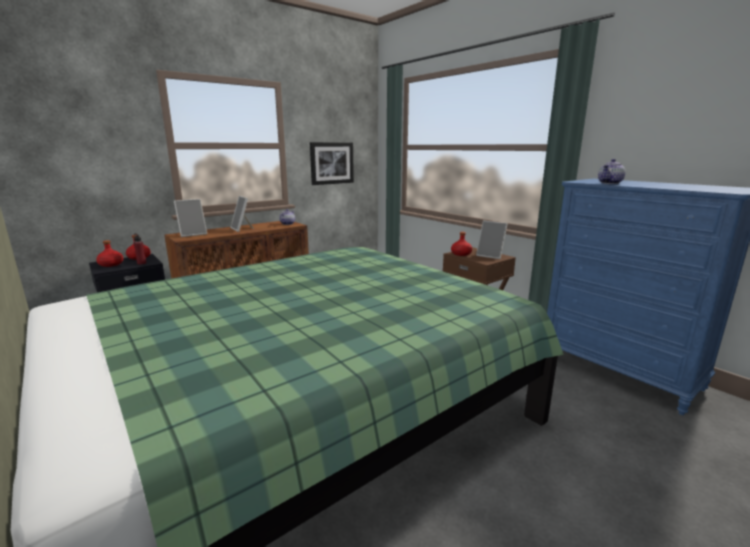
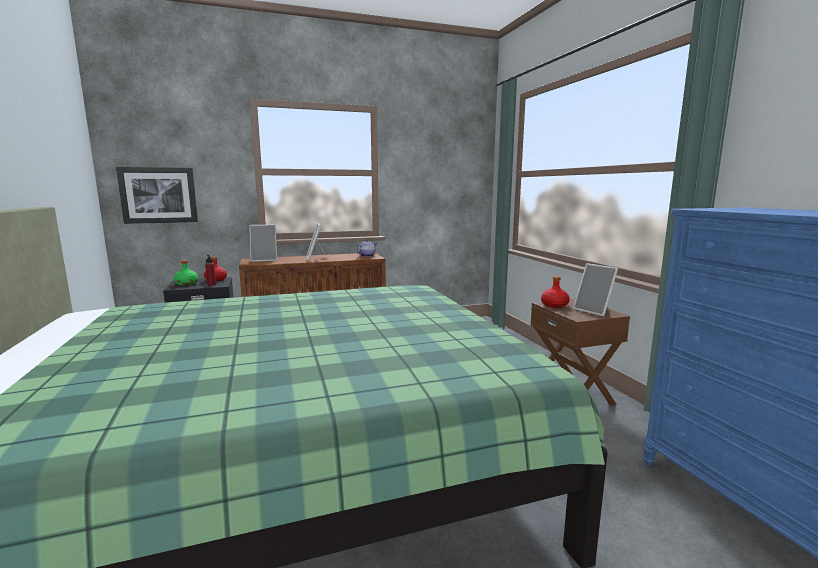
camera: 20 degrees right, 5 degrees down
red bottle [96,240,124,267] -> green bottle [174,260,198,286]
picture [310,142,354,185] -> picture moved to [116,167,198,224]
teapot [598,159,626,184] -> none

